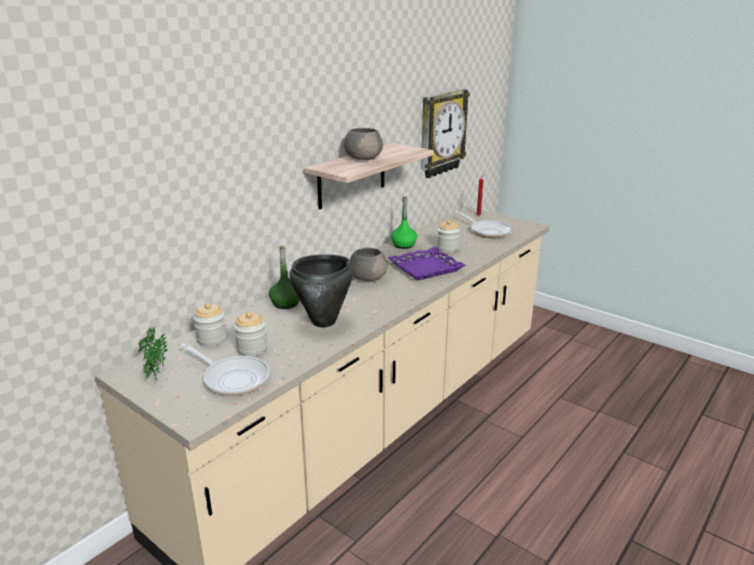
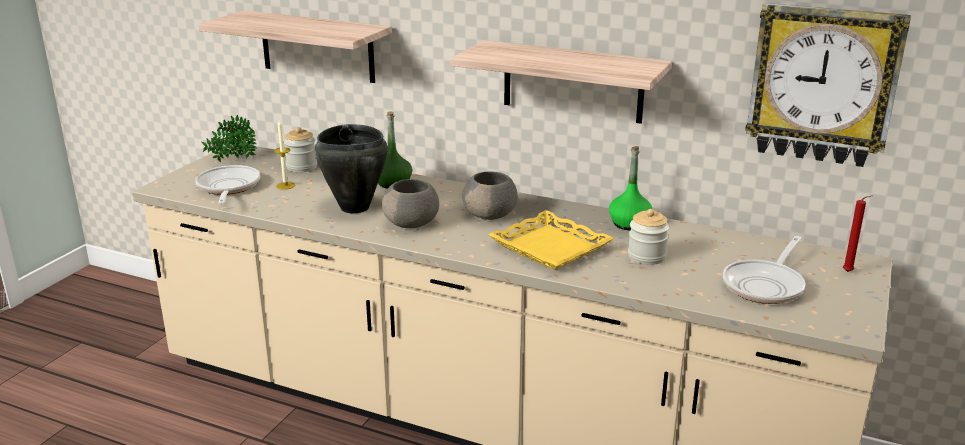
camera: 75 degrees right, 0 degrees up
frying pan [180,344,270,396] -> frying pan turned 150 degrees clockwise [196,165,260,204]
jar [234,312,267,356] -> candle [274,120,295,190]
grey bowl [344,128,383,160] -> grey bowl moved to [382,179,439,228]
purple tray [387,247,465,280] -> yellow tray [488,210,614,270]
none -> shelf [198,10,392,83]

